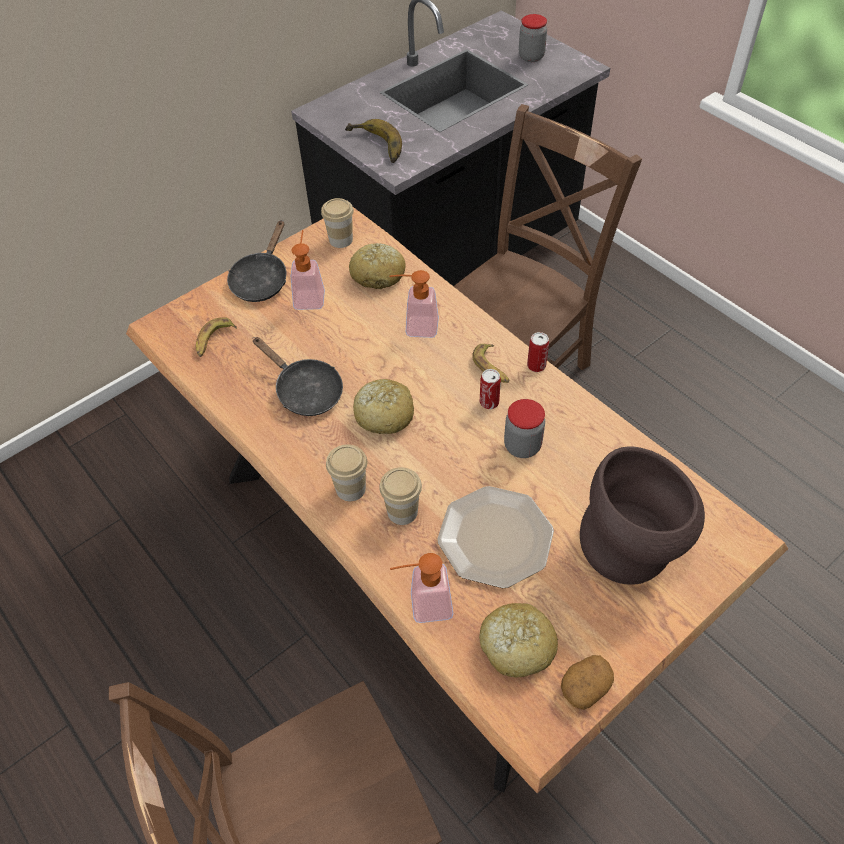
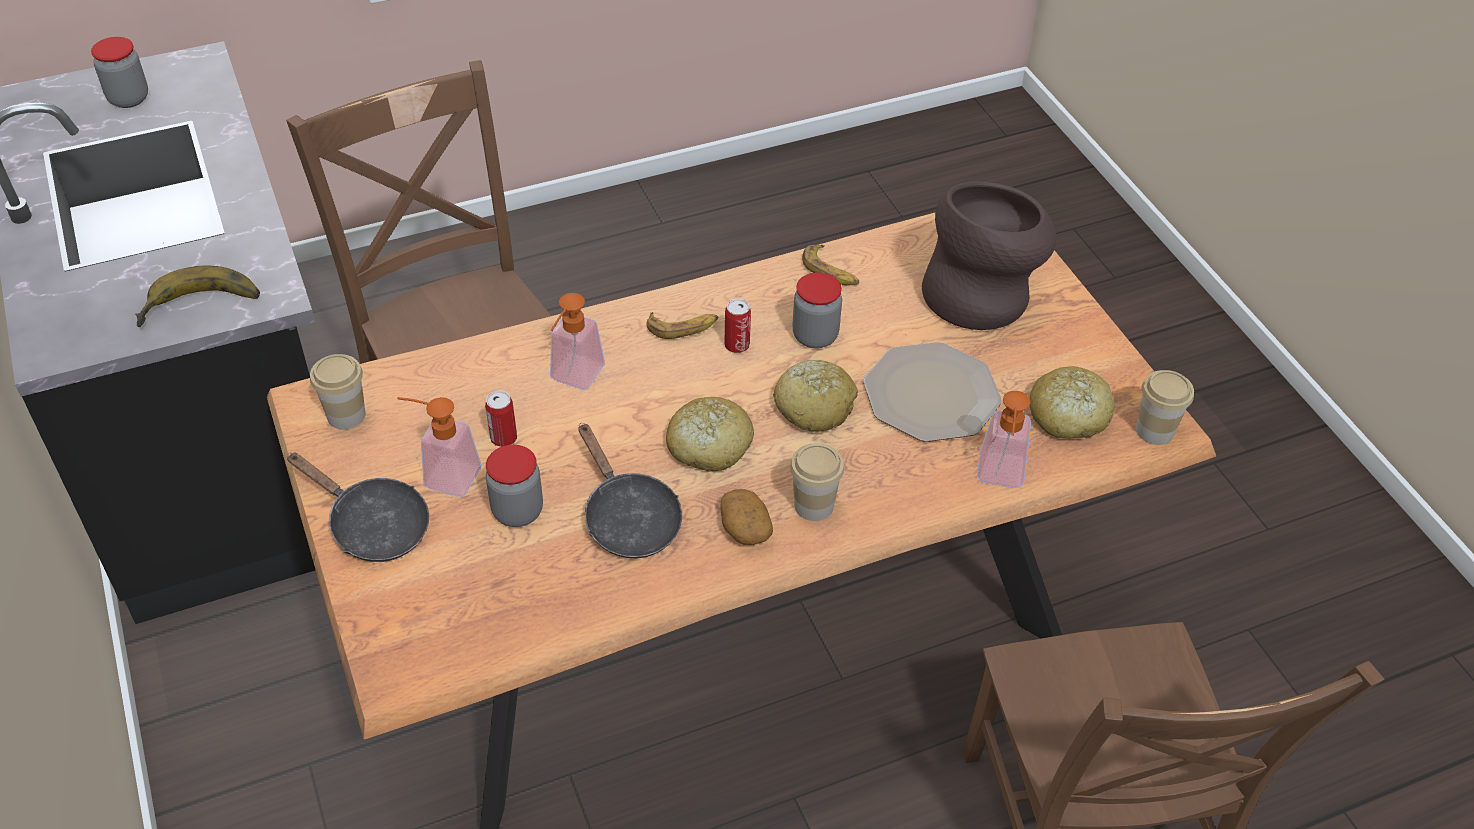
camera: 75 degrees left, 5 degrees down
banana [196,317,237,357] -> banana moved to [802,245,859,285]
black frying pan [252,337,343,416] -> black frying pan turned 90 degrees clockwise [578,423,682,558]
bread [349,243,406,289] -> bread moved to [773,360,858,432]
cup [379,467,422,525] -> cup moved to [1136,370,1194,445]
can [527,332,549,372] -> can moved to [485,390,517,447]
potato [561,655,614,710] -> potato moved to [721,489,773,545]
none -> jar [486,445,543,527]

